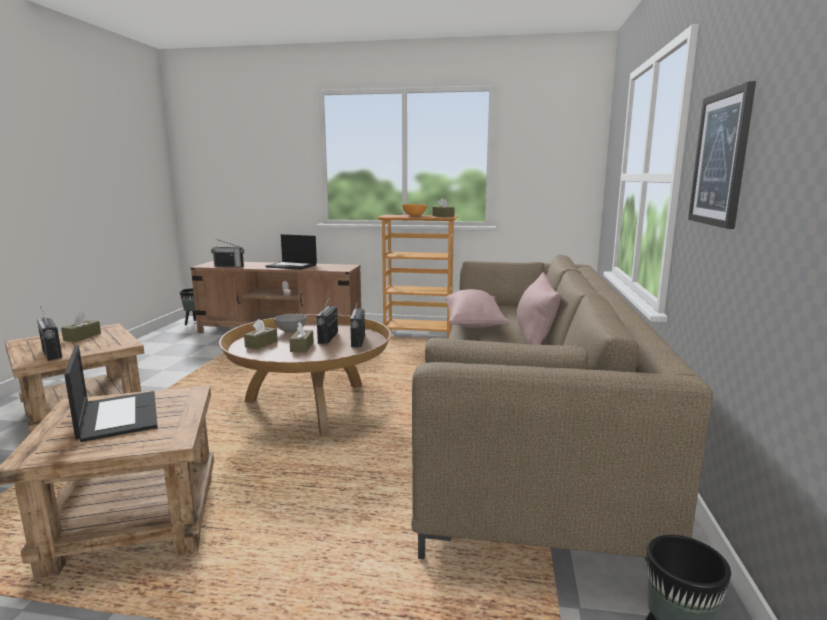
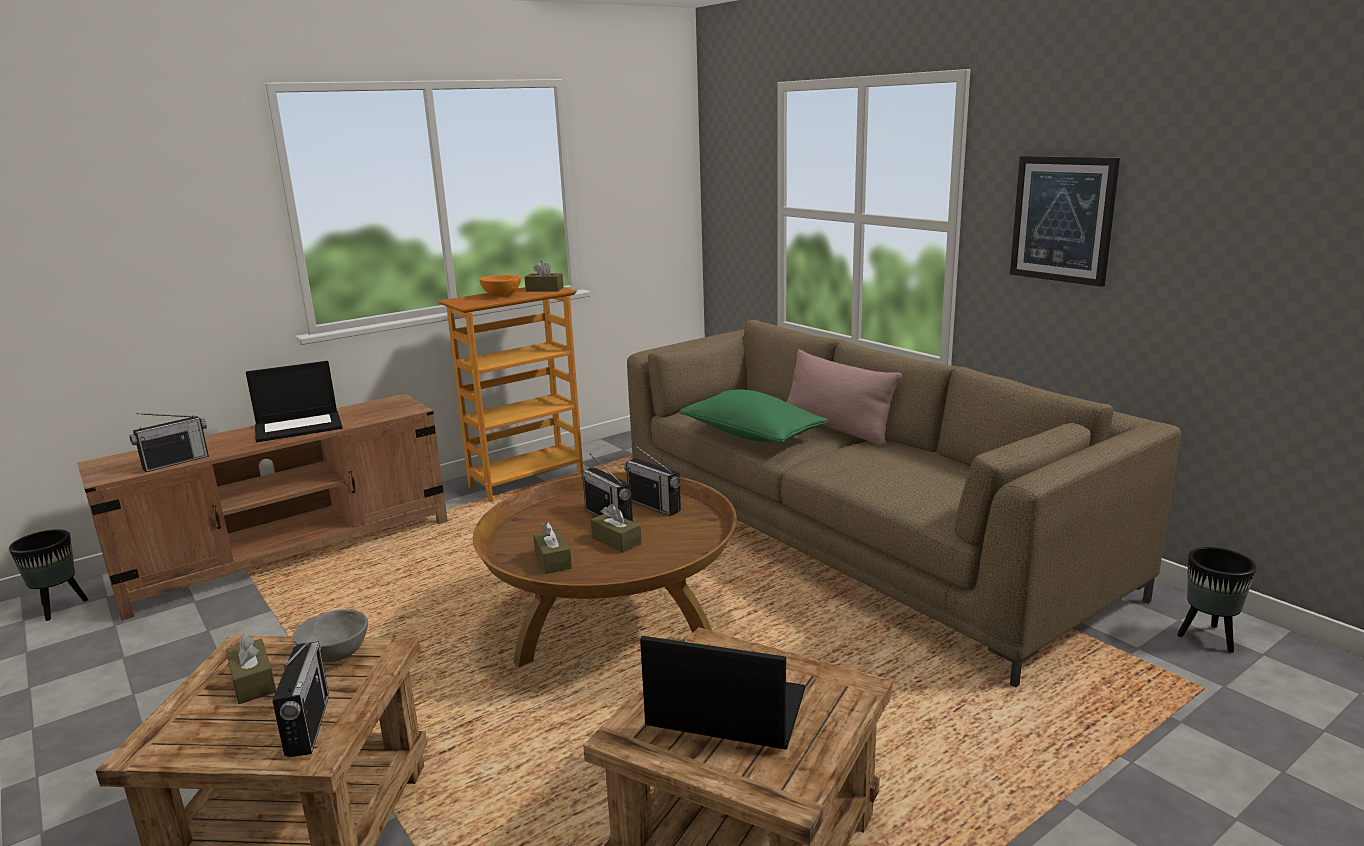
camera: 45 degrees left, 5 degrees up
radio [37,306,62,361] -> radio turned 105 degrees counterclockwise [272,641,329,757]
grey bowl [274,314,307,332] -> grey bowl moved to [293,609,368,662]
pink pillow [445,289,509,328] -> green pillow [679,389,828,443]

